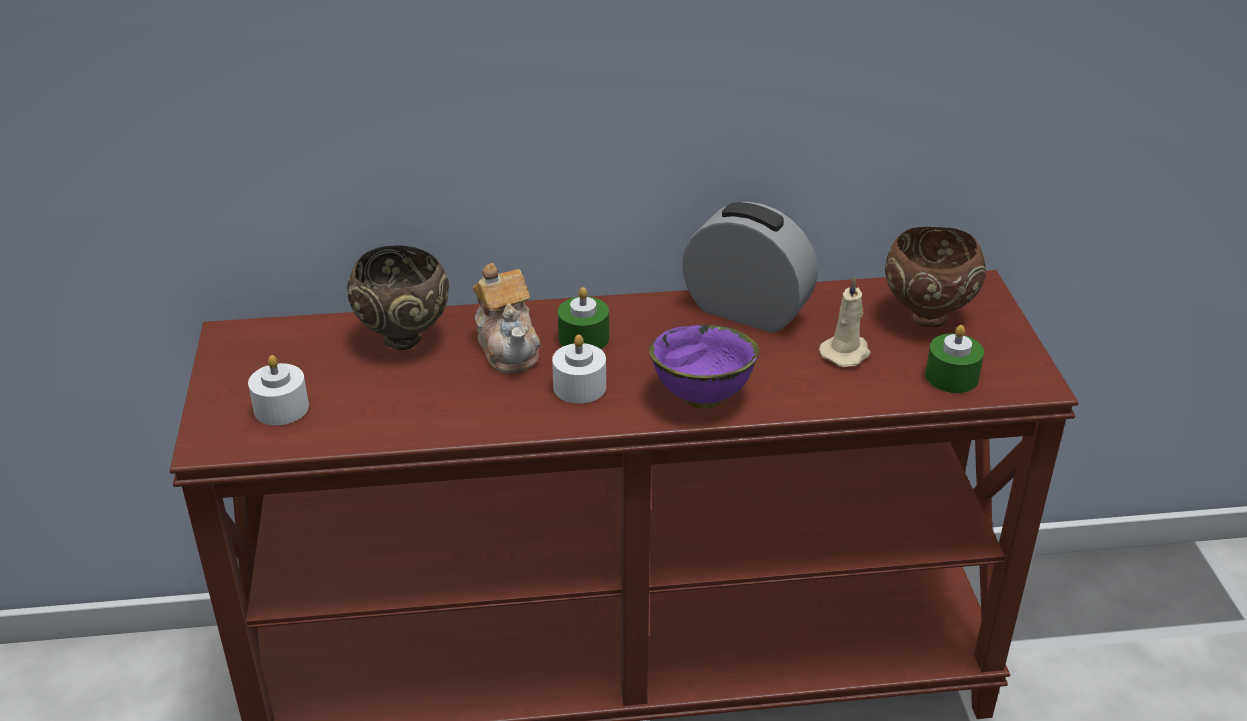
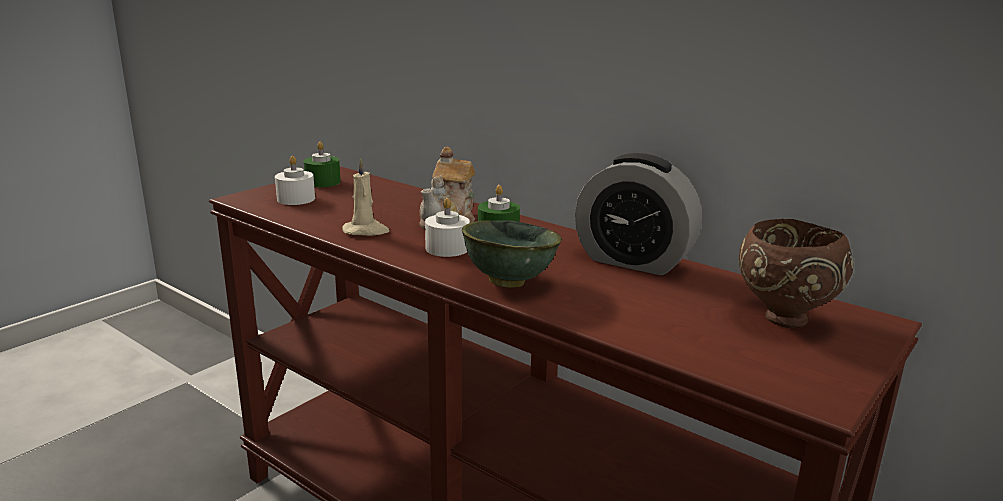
camera: 45 degrees right, 15 degrees down
brown bowl [347,245,449,350] -> none
purple bowl [649,325,759,408] -> green bowl [462,220,562,288]
alarm clock [682,202,818,333] -> alarm clock turned 135 degrees clockwise [575,153,702,275]
beige candle [819,276,871,367] -> beige candle moved to [342,158,390,236]
green candle [925,325,984,393] -> green candle moved to [304,142,341,187]

